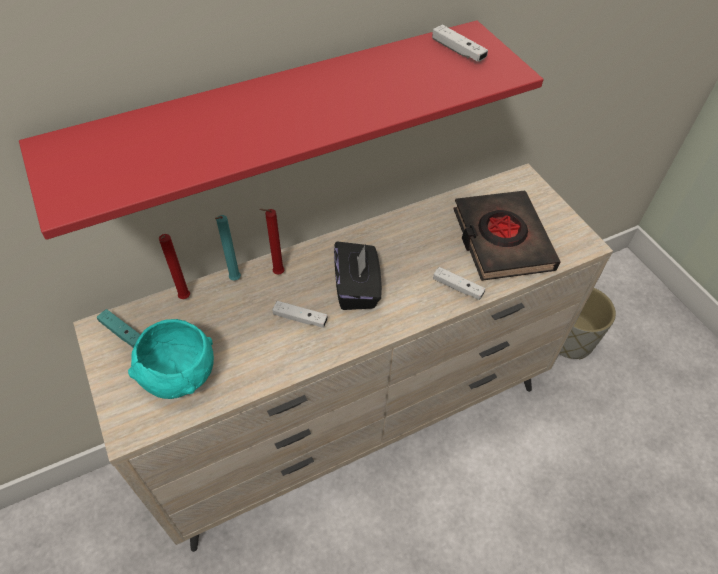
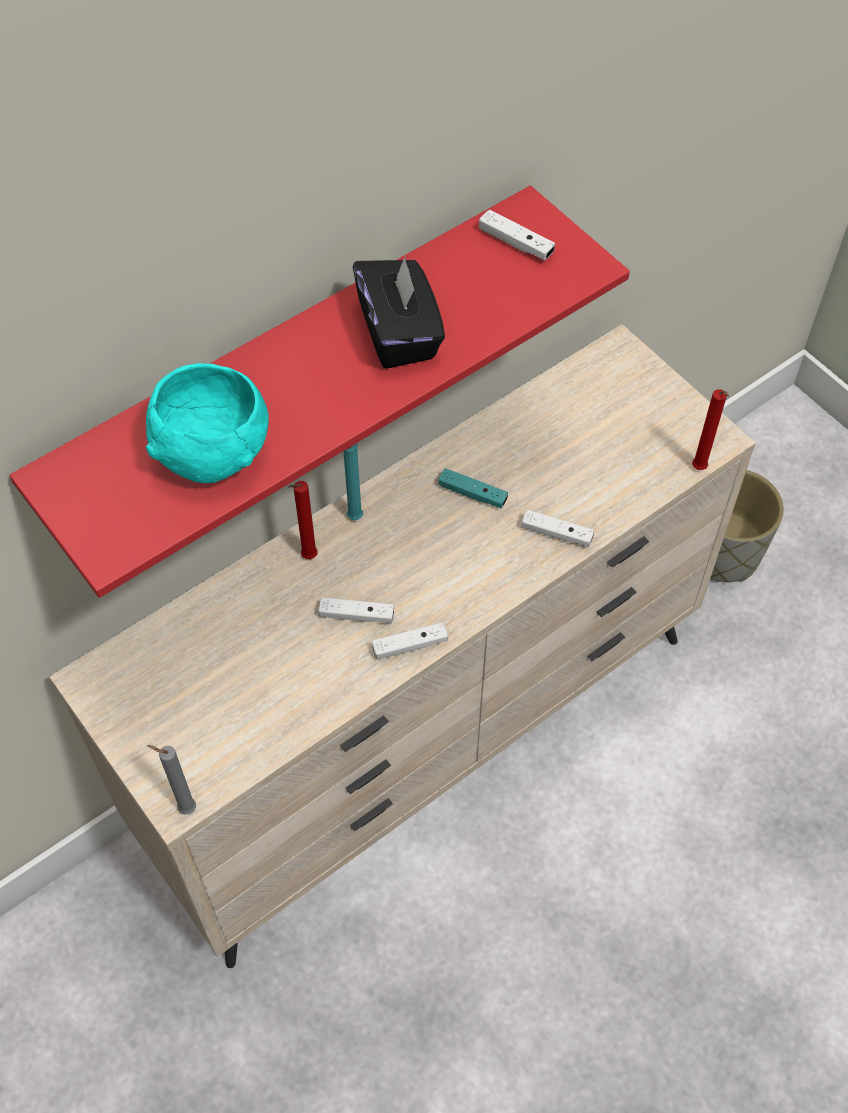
camera: 10 degrees left, 5 degrees up
turquoise game controller [97,309,141,348] -> turquoise game controller moved to [438,468,508,509]
turquoise bowl [128,319,214,399] -> turquoise bowl moved to [146,363,269,483]
red candle [159,234,190,299] -> red candle moved to [692,389,729,470]
turquoise candle [215,215,241,280] -> turquoise candle moved to [343,444,363,520]
black tissue box [334,241,382,310] -> black tissue box moved to [353,255,445,369]
black book [454,191,561,281] -> none
none -> grey candle [147,745,196,815]
none -> white game controller [372,622,448,660]

